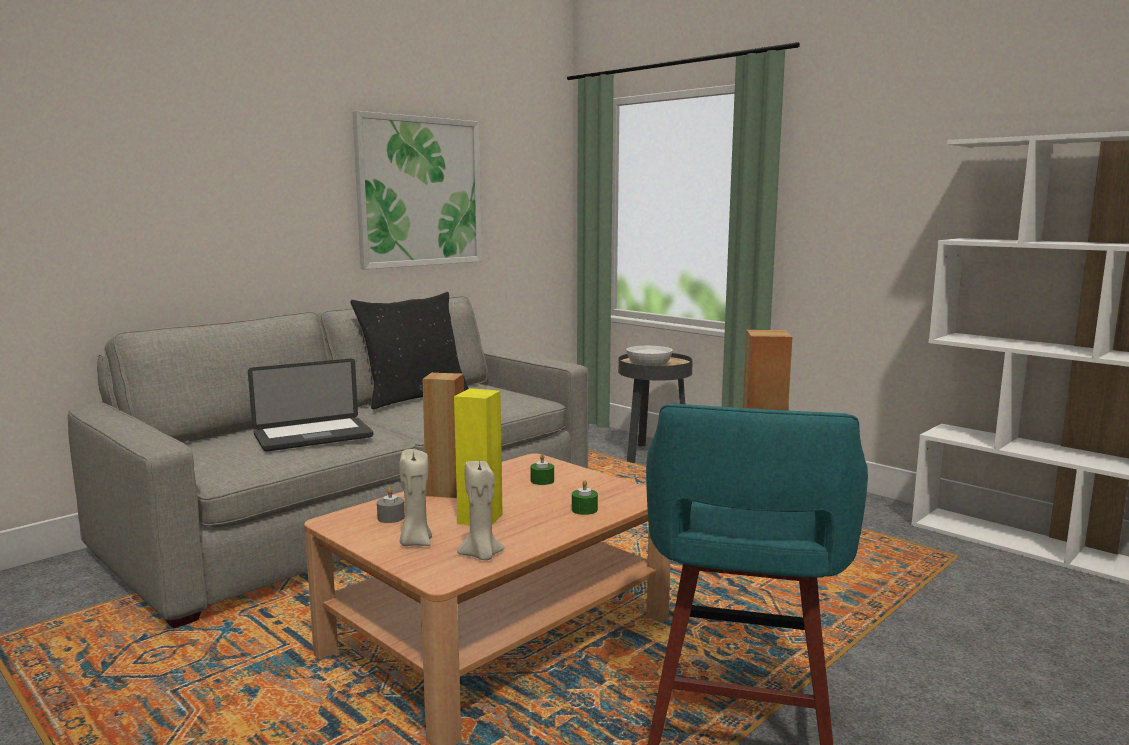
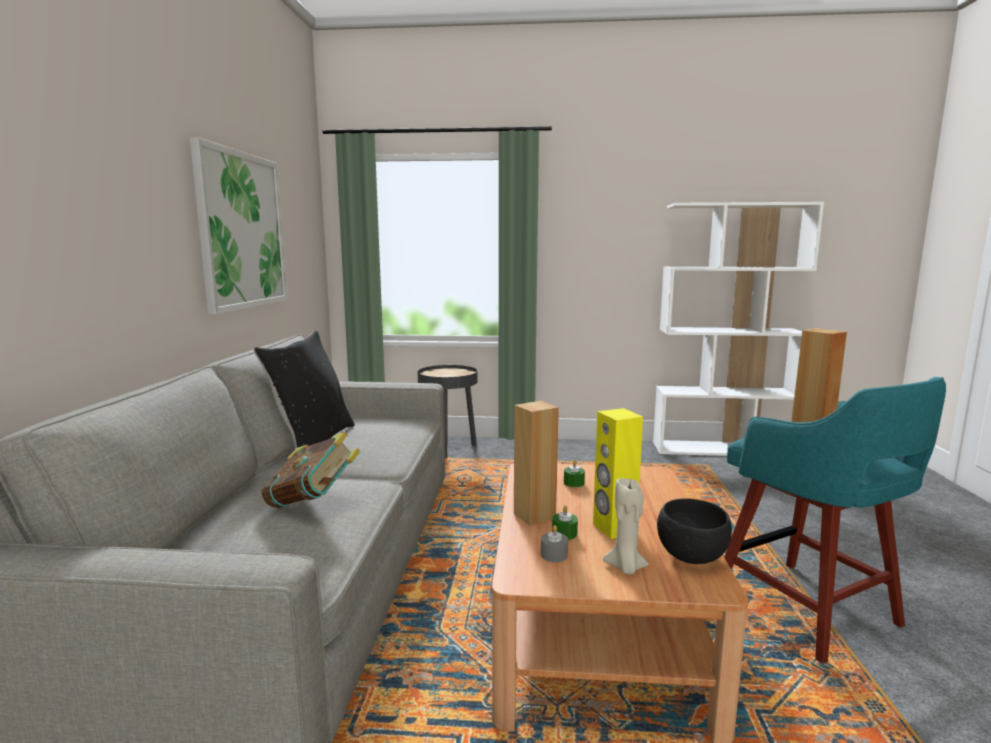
camera: 40 degrees left, 0 degrees up
laptop [248,359,373,451] -> book [261,432,360,508]
beige candle [457,461,505,560] -> black bowl [657,499,732,564]
green candle [572,480,598,515] -> green candle moved to [552,506,578,540]
white bowl [626,346,673,366] -> none

